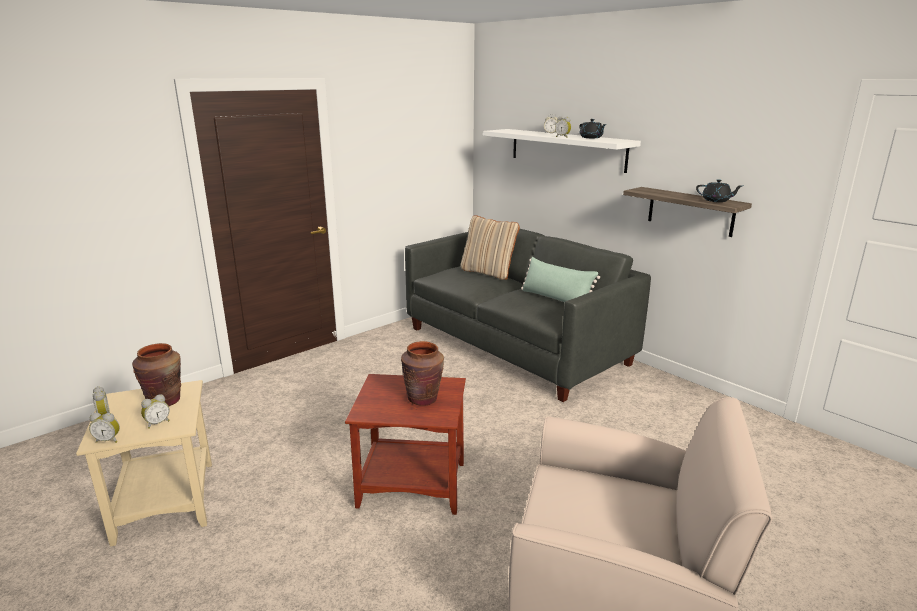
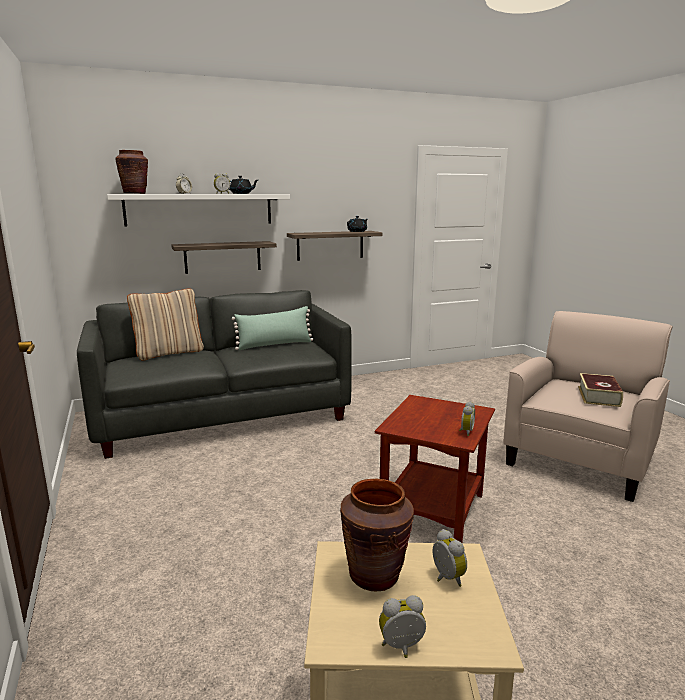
camera: 70 degrees left, 5 degrees down
alarm clock [89,413,120,443] -> alarm clock moved to [459,401,475,436]
brown vase [401,341,444,406] -> brown vase moved to [115,150,148,194]
none -> shelf [171,241,277,274]
none -> book [578,373,623,407]

